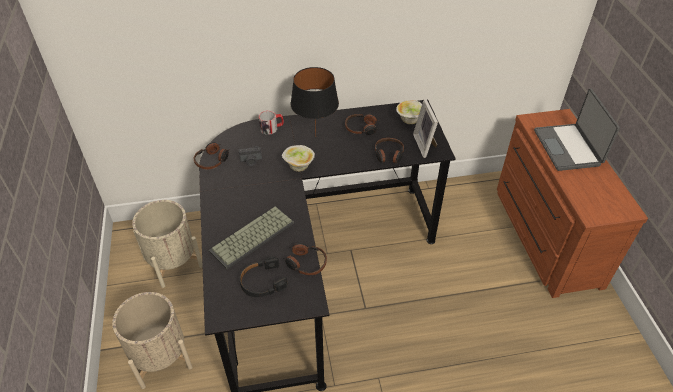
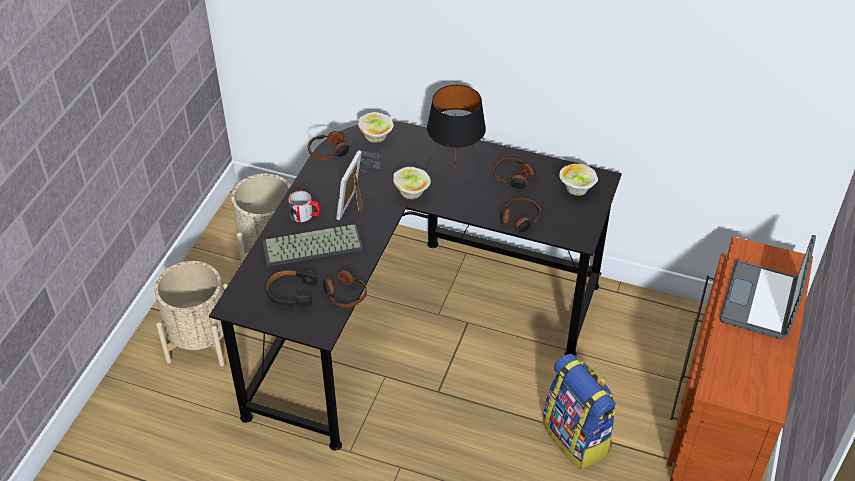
camera: 30 degrees right, 0 degrees up
mug [259,110,284,135] -> mug moved to [288,191,320,222]
picture frame [413,99,438,158] -> picture frame moved to [336,150,363,221]
none -> bowl [358,112,394,143]
none -> backpack [542,354,618,470]

